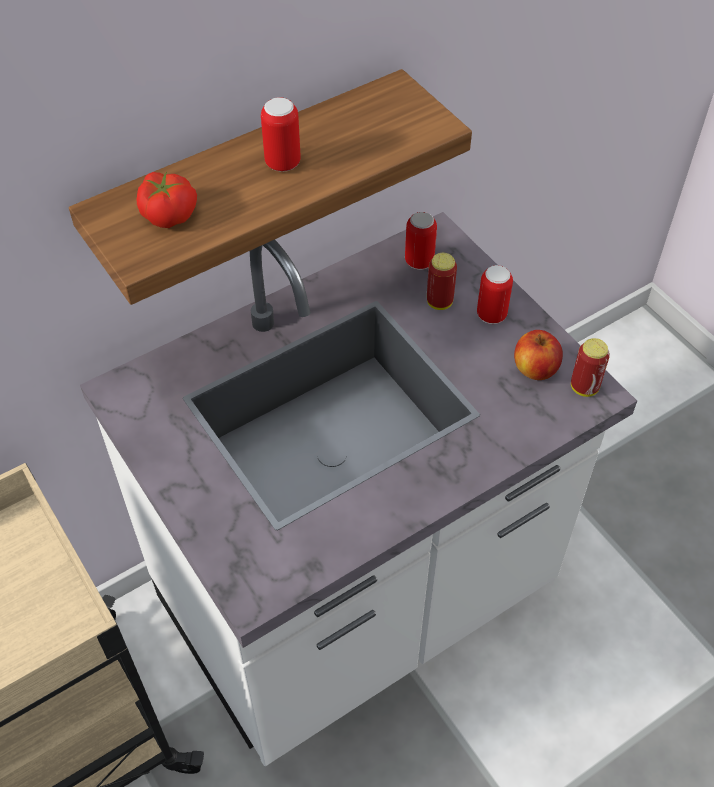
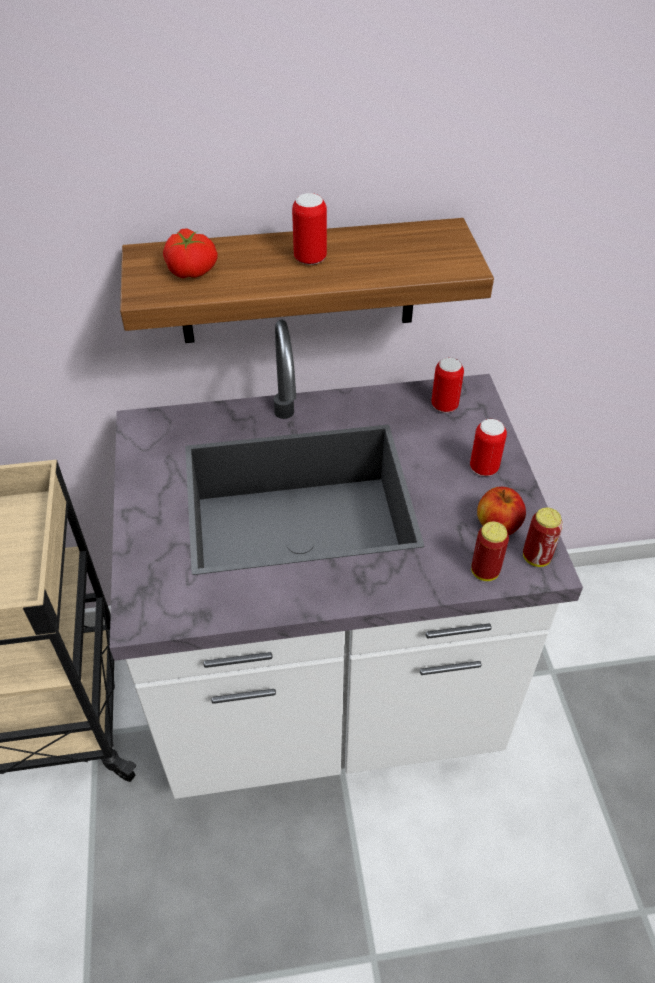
camera: 25 degrees right, 5 degrees down
can [427,253,457,310] -> can moved to [471,522,509,581]

